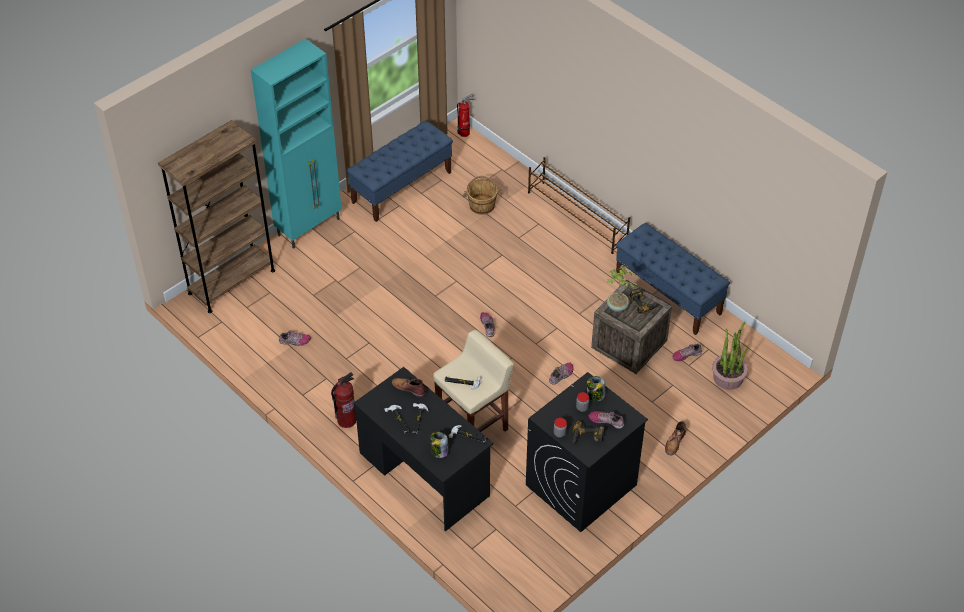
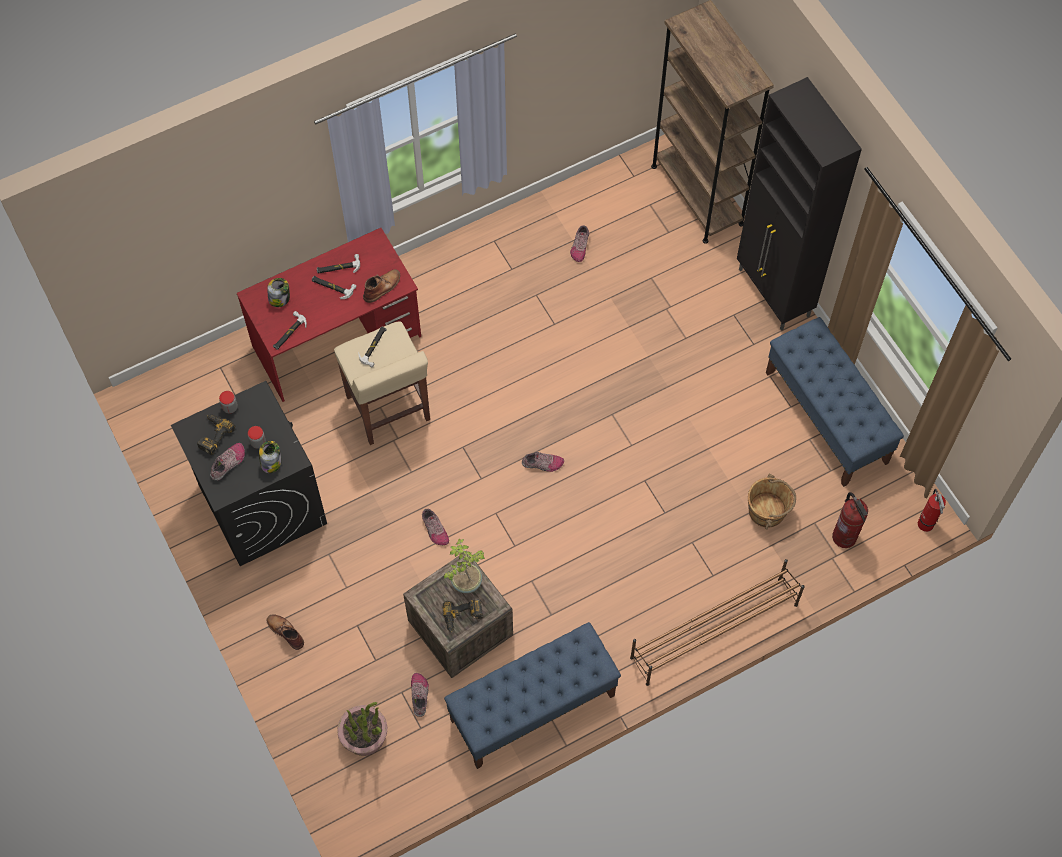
camera: 105 degrees right, 15 degrees up
turquoise cabinet [251,39,342,249] -> black cabinet [737,77,862,331]
fire extinguisher [331,372,356,428] -> fire extinguisher moved to [832,492,868,548]
black desk [353,367,493,531] -> red desk [237,228,421,402]

